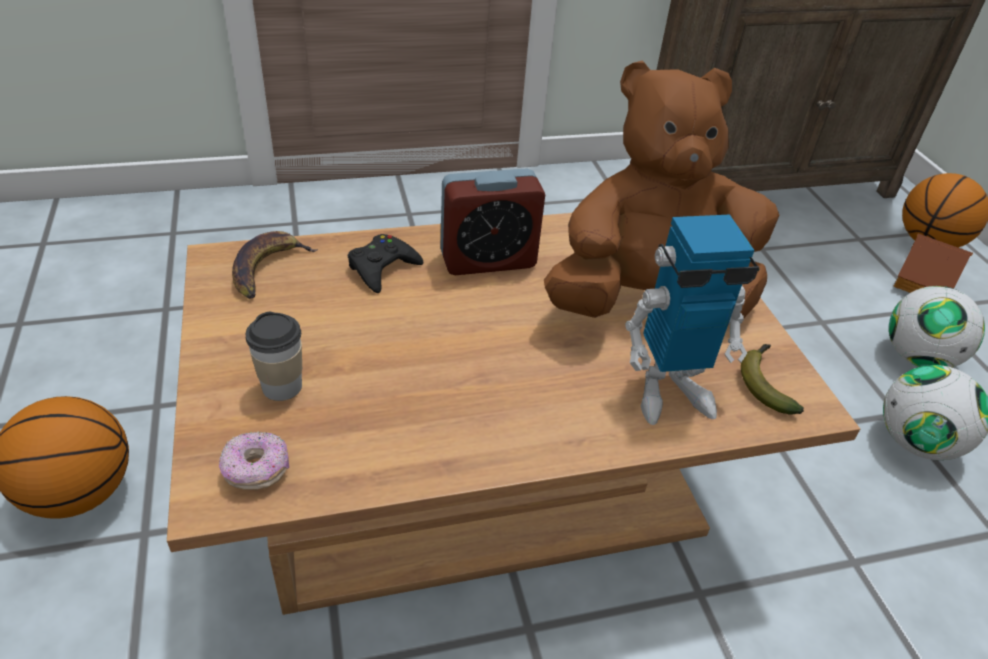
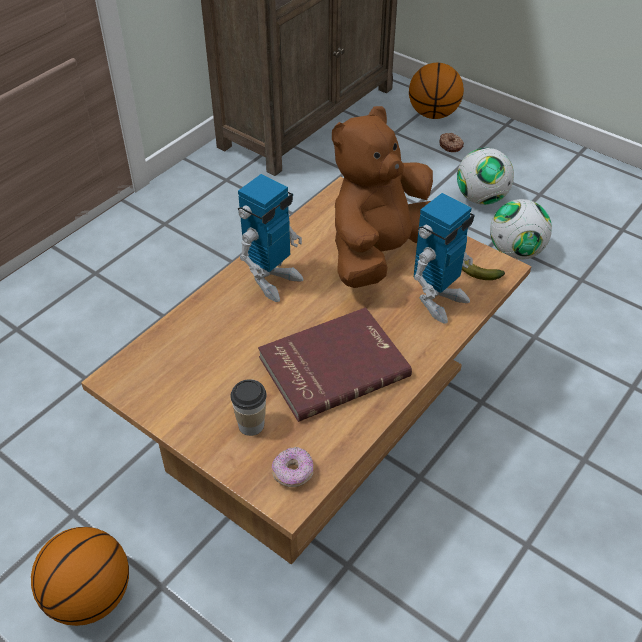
camera: 35 degrees left, 5 degrees up
banana [232,231,318,299] -> none
black game controller [348,234,423,293] -> none
alarm clock [440,168,545,275] -> toy robot [238,174,304,302]
toy house [894,234,973,293] -> donut [440,133,464,152]
none -> red book [258,307,412,422]

